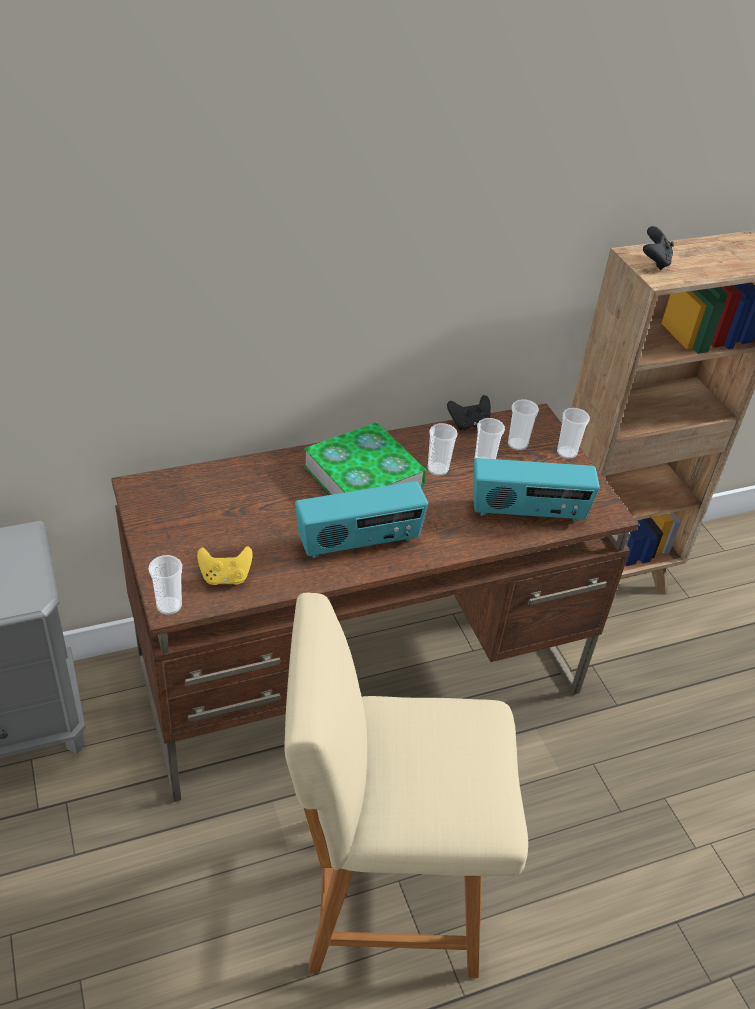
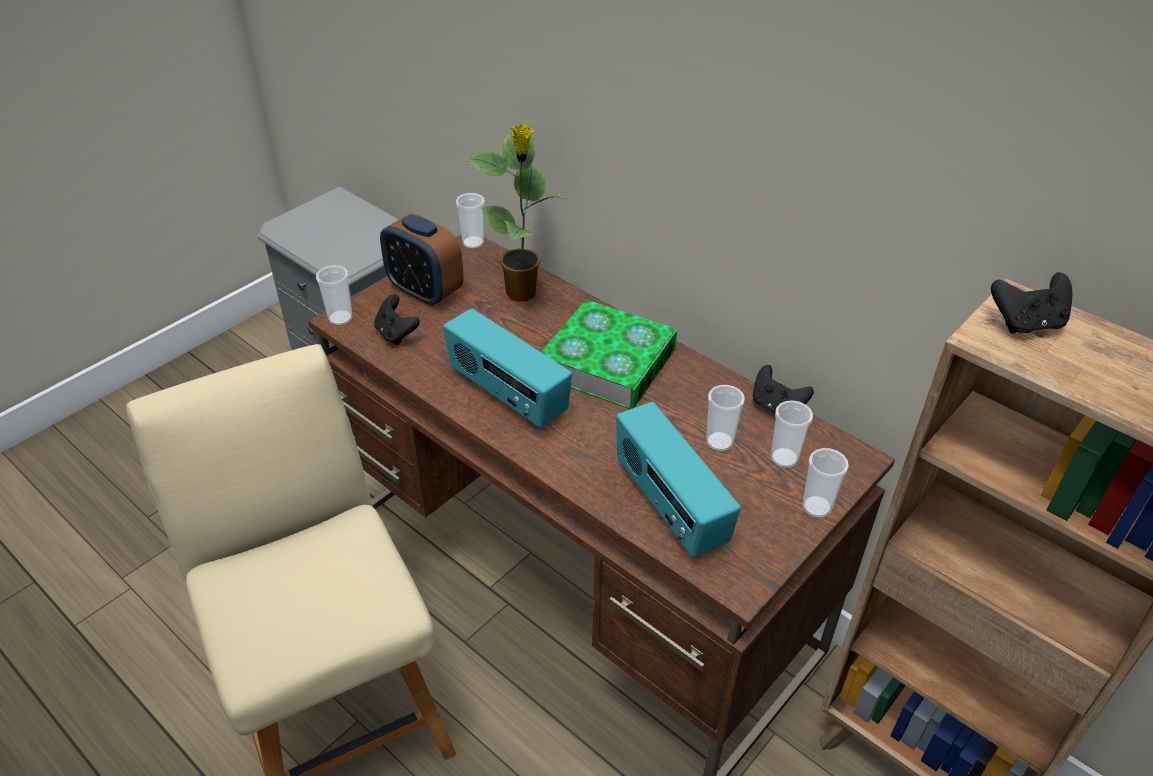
camera: 65 degrees right, 0 degrees up
yellow game controller [197,546,253,585] -> black game controller [374,294,420,345]
cup [428,423,458,476] -> cup moved to [456,193,485,249]
none -> alarm clock [380,213,464,306]
none -> potted plant [465,123,567,302]

